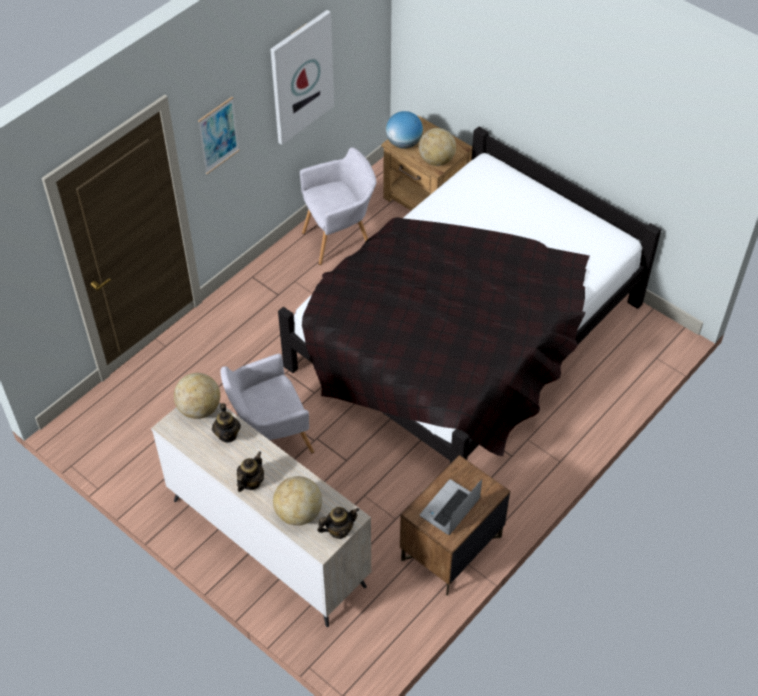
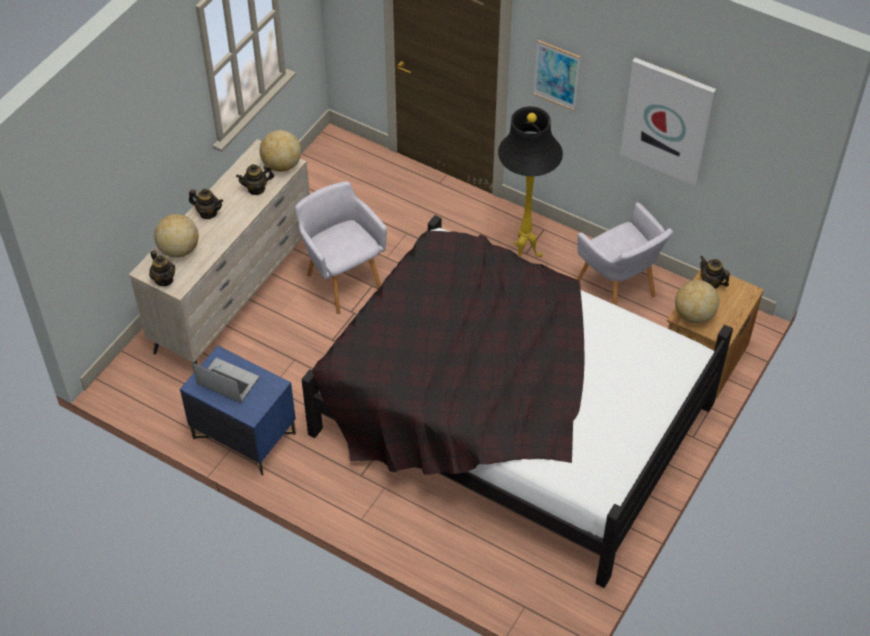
camera: 80 degrees right, 0 degrees up
globe [386,111,423,149] -> teapot [700,256,730,289]
brown nightstand [400,455,511,596] -> blue nightstand [180,346,296,476]
none -> black floor lamp [498,106,563,257]

